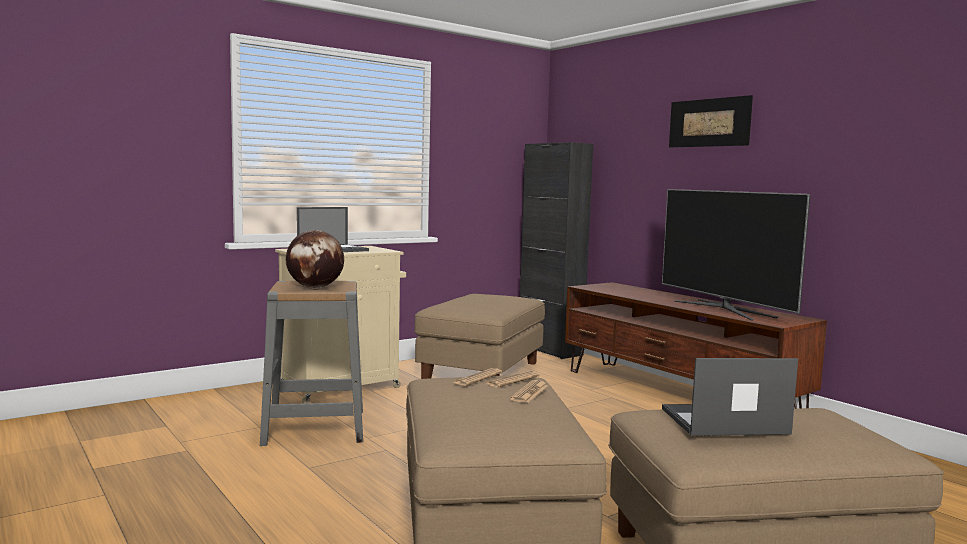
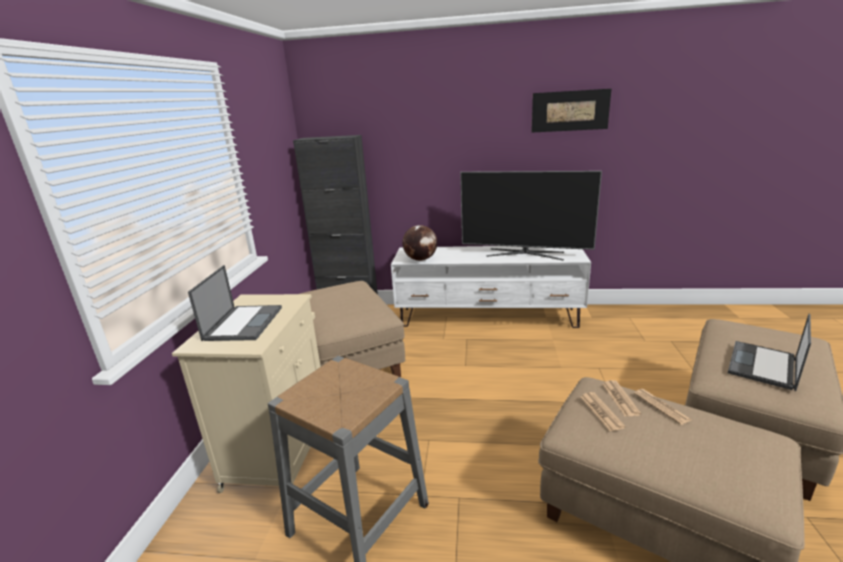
camera: 45 degrees left, 15 degrees up
globe [286,230,344,288] -> globe moved to [403,225,437,261]
brown tv stand [565,282,827,409] -> white tv stand [391,246,591,328]
picture [669,95,753,147] -> picture moved to [531,89,611,133]

